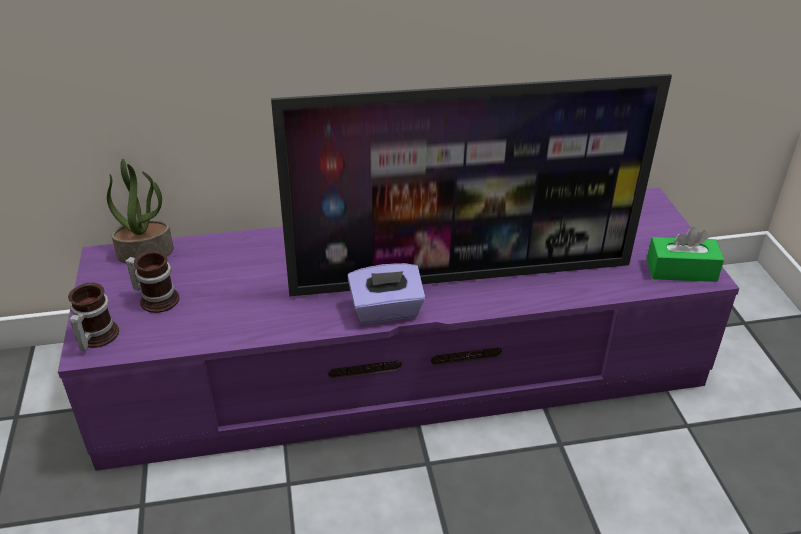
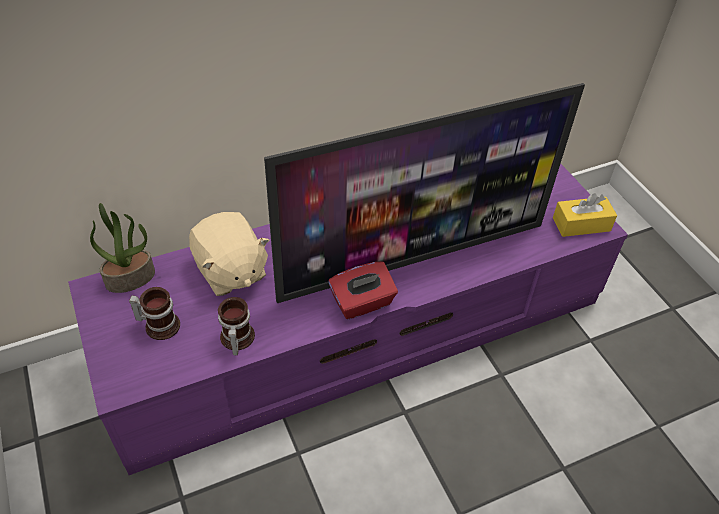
camera: 15 degrees left, 10 degrees up
mug [68,283,119,351] -> mug moved to [218,297,255,355]
purple tissue box [347,263,426,324] -> red tissue box [328,262,398,319]
green tissue box [647,227,724,282] -> yellow tissue box [553,193,617,237]
none -> beige plush toy [189,212,270,296]

